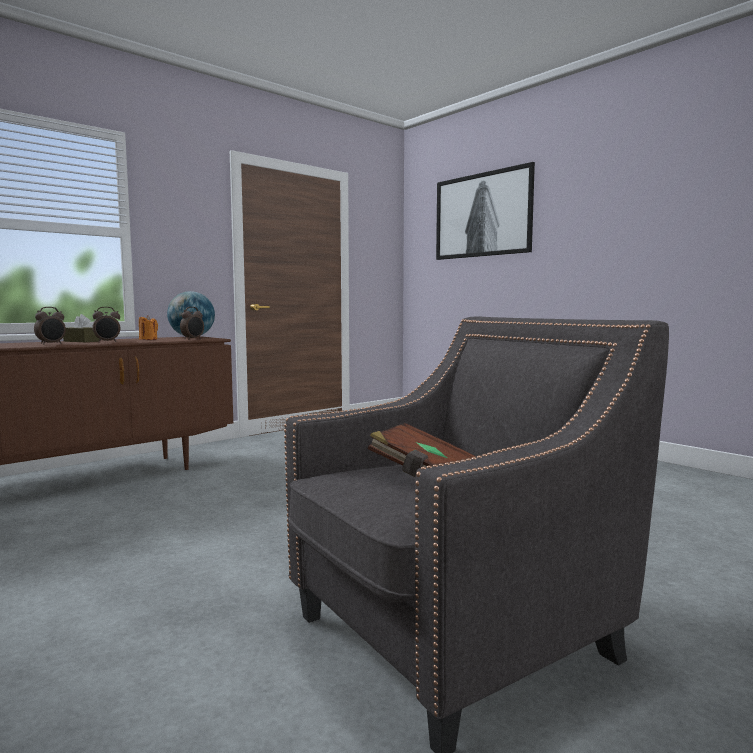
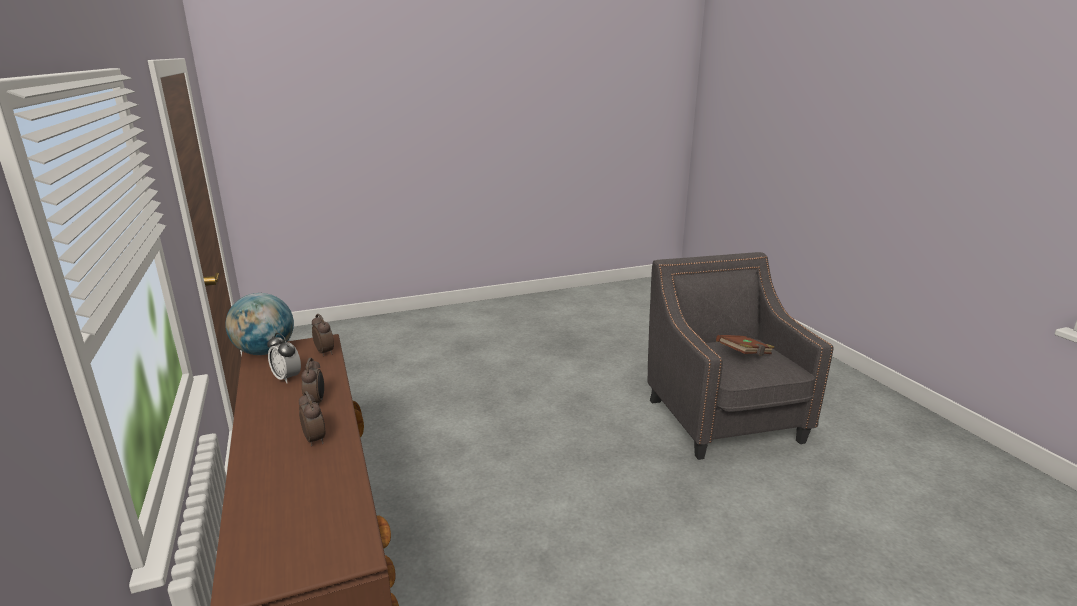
camera: 70 degrees left, 15 degrees up
brown tissue box [63,314,99,342] -> none
orange candle [139,315,158,340] -> alarm clock [267,333,301,383]
picture [436,162,535,260] -> none

